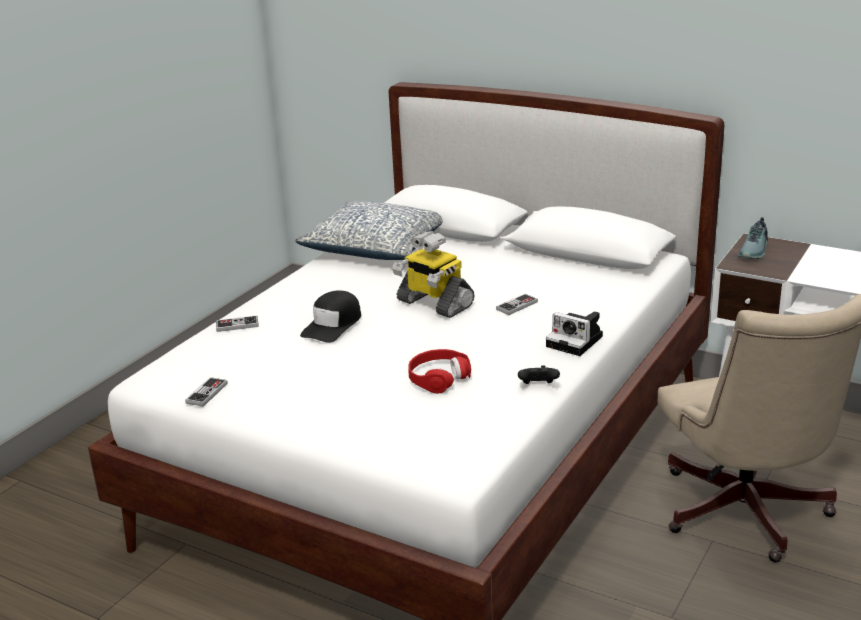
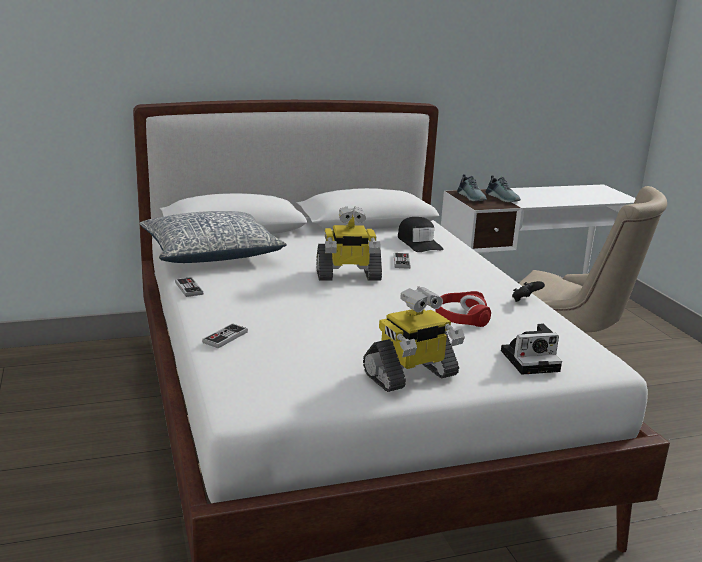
camera: 50 degrees left, 5 degrees down
game controller [185,377,228,407] -> game controller moved to [175,277,203,297]
black cap [300,290,361,343] -> black cap moved to [398,217,444,252]
camera [546,311,603,356] -> camera moved to [501,324,562,375]
none -> toy robot [363,286,465,392]
none -> shoe [486,175,521,202]

